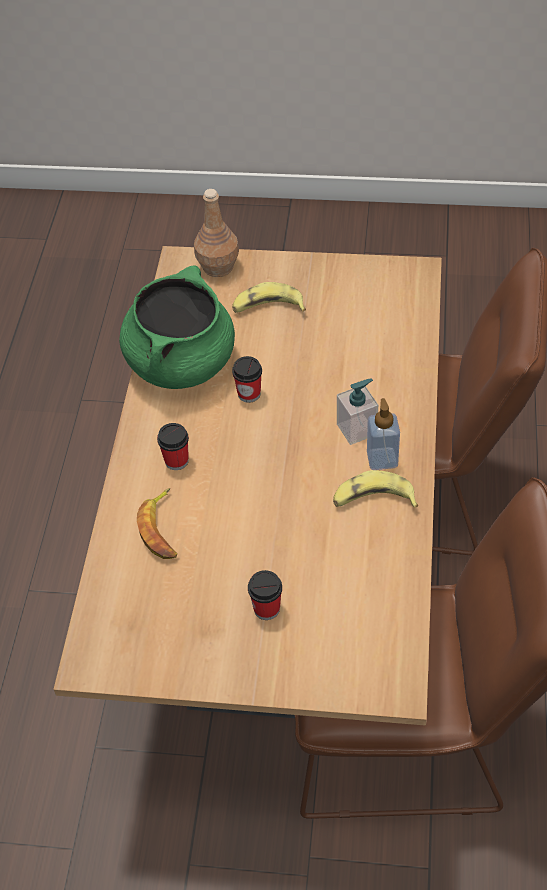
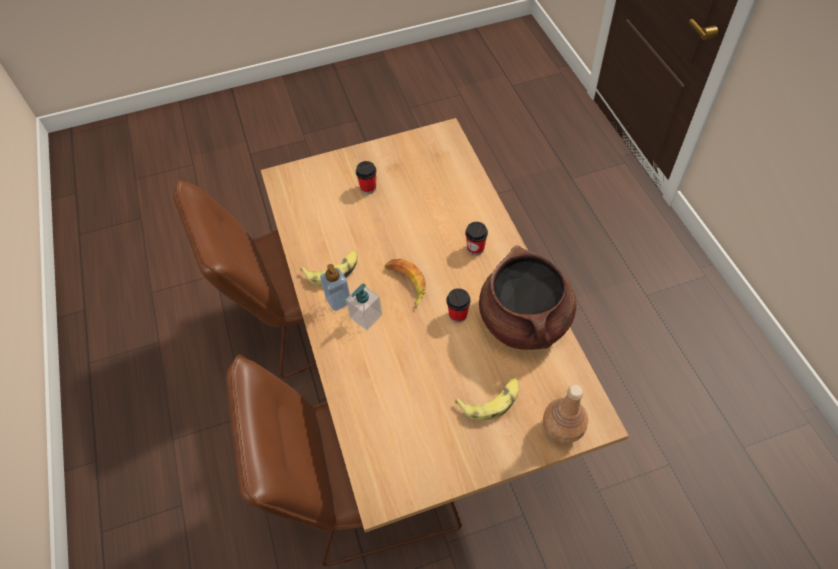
camera: 155 degrees right, 5 degrees up
green cooking pot [119,265,235,389] -> brown cooking pot [479,245,576,350]
banana [137,488,177,559] -> banana moved to [384,259,426,307]

